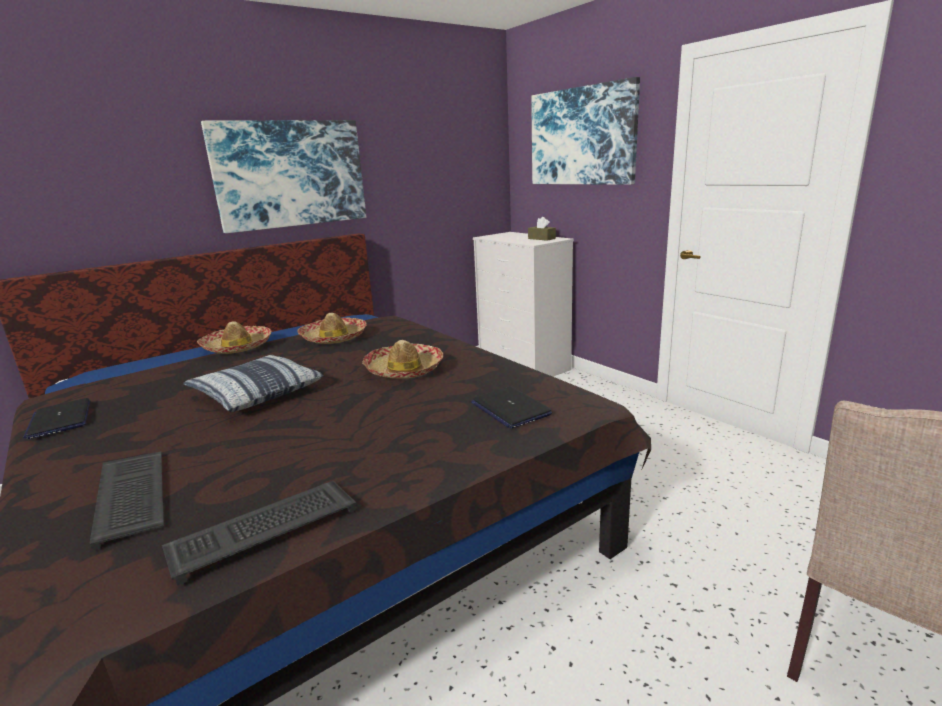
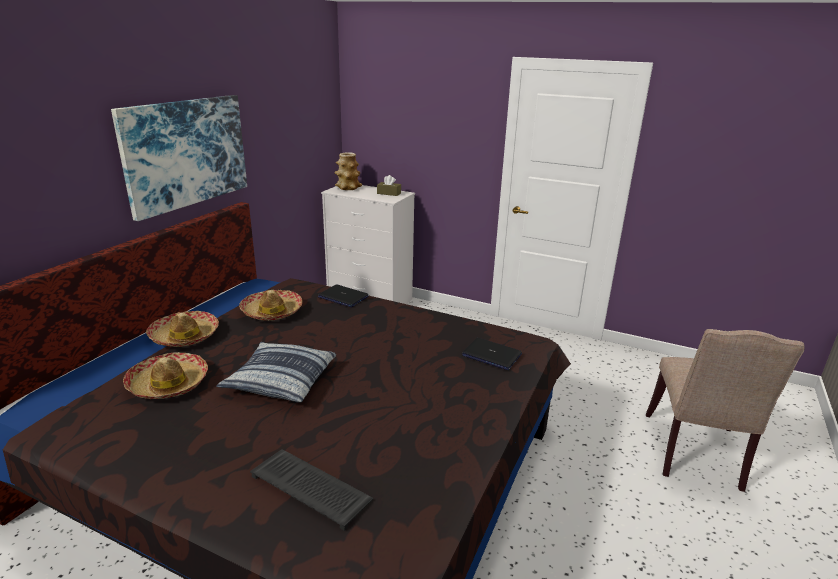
camera: 30 degrees left, 5 degrees up
laptop [23,398,90,439] -> laptop moved to [318,285,369,307]
keyboard [162,481,357,586] -> none
hat [362,340,443,379] -> hat moved to [123,352,208,399]
picture [531,77,640,185] -> none
none -> vase [334,152,362,190]

